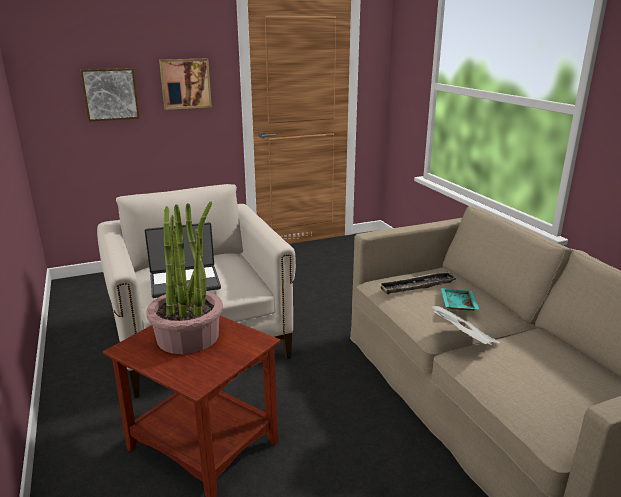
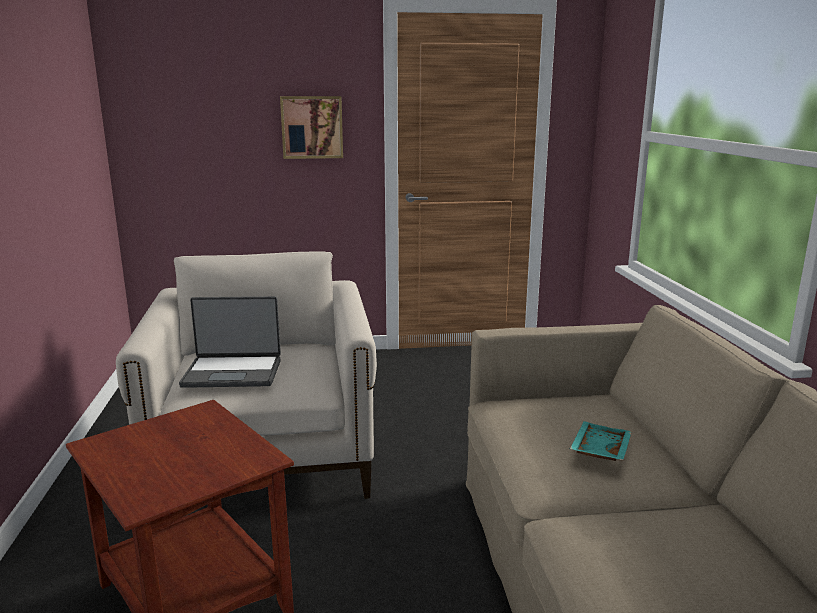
camera: 15 degrees right, 5 degrees down
picture [80,68,140,121] -> none
potted plant [146,202,223,354] -> none
tray [379,271,457,294] -> none
newspaper [432,306,500,345] -> none

